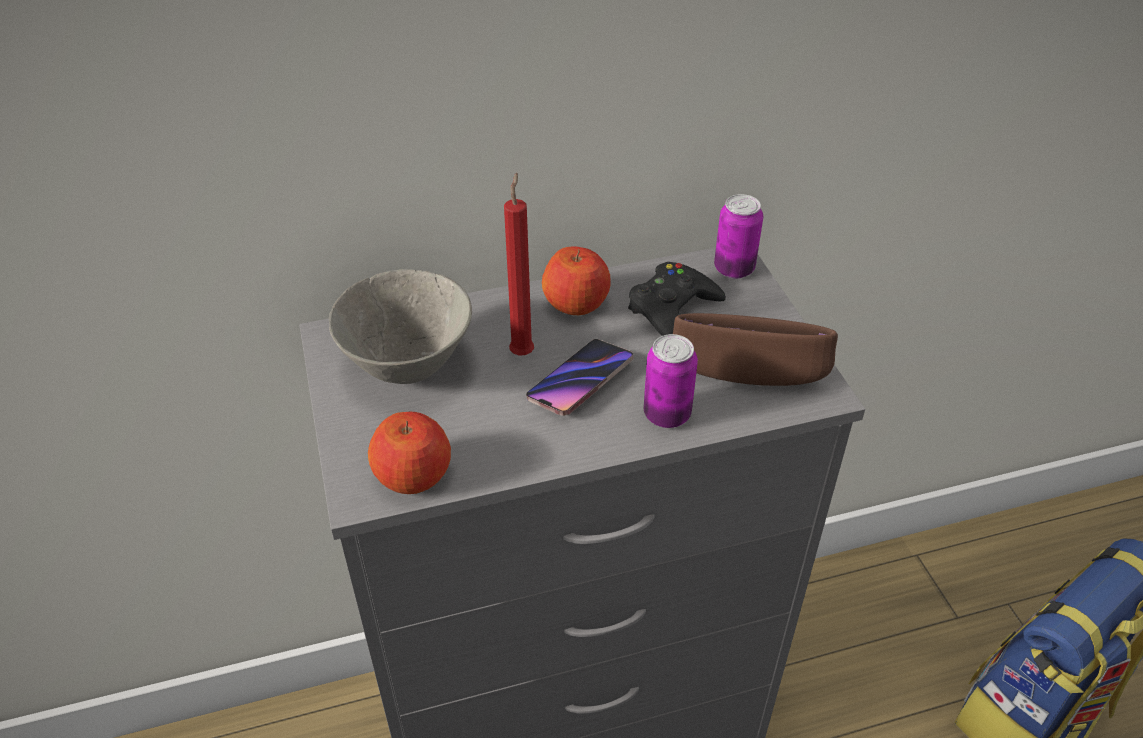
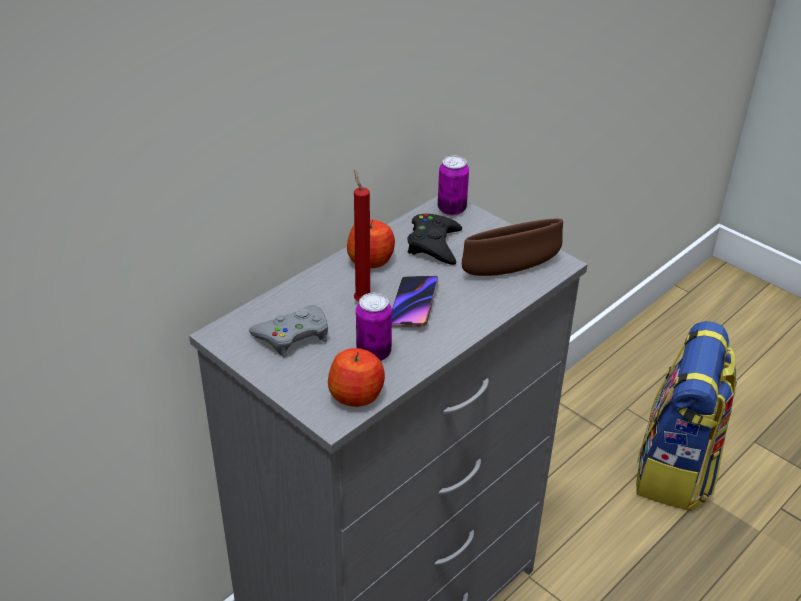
camera: 30 degrees left, 5 degrees down
grey bowl [329,269,472,384] -> grey game controller [249,305,328,357]
can [644,334,698,428] -> can moved to [356,293,392,361]

